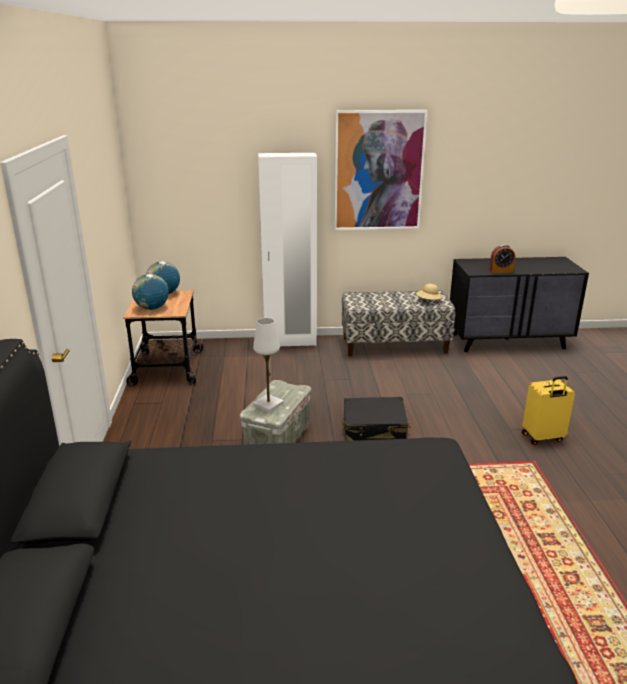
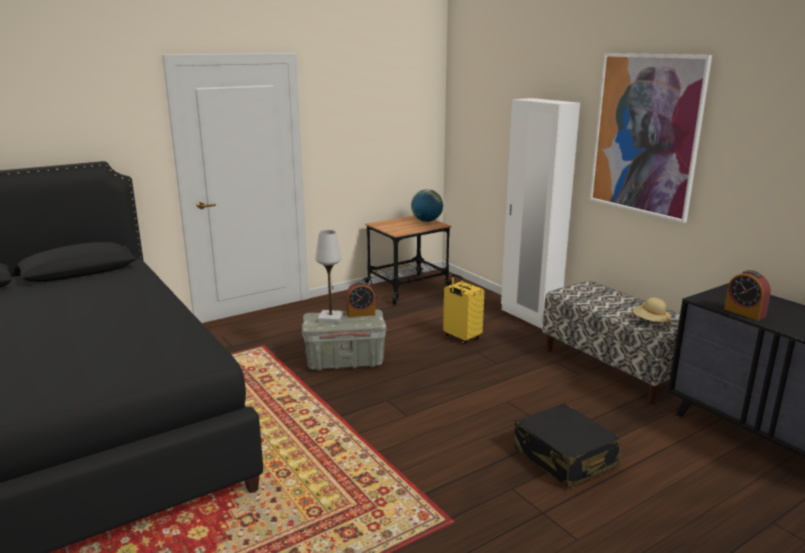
camera: 60 degrees right, 5 degrees down
globe [132,274,169,310] -> none
black suitcase [343,397,411,441] -> black suitcase moved to [514,403,622,488]
yellow suitcase [522,376,575,445] -> yellow suitcase moved to [443,274,484,344]
none -> alarm clock [346,281,375,317]

